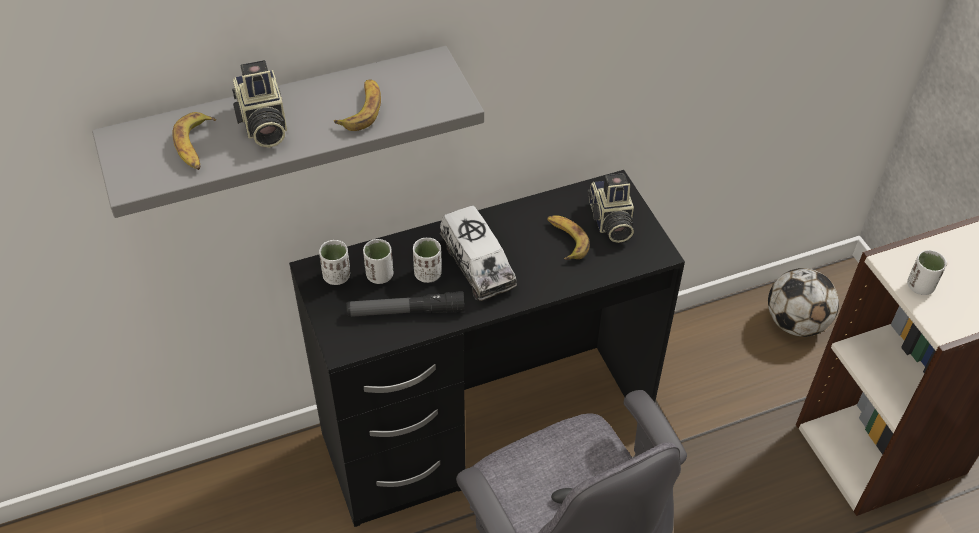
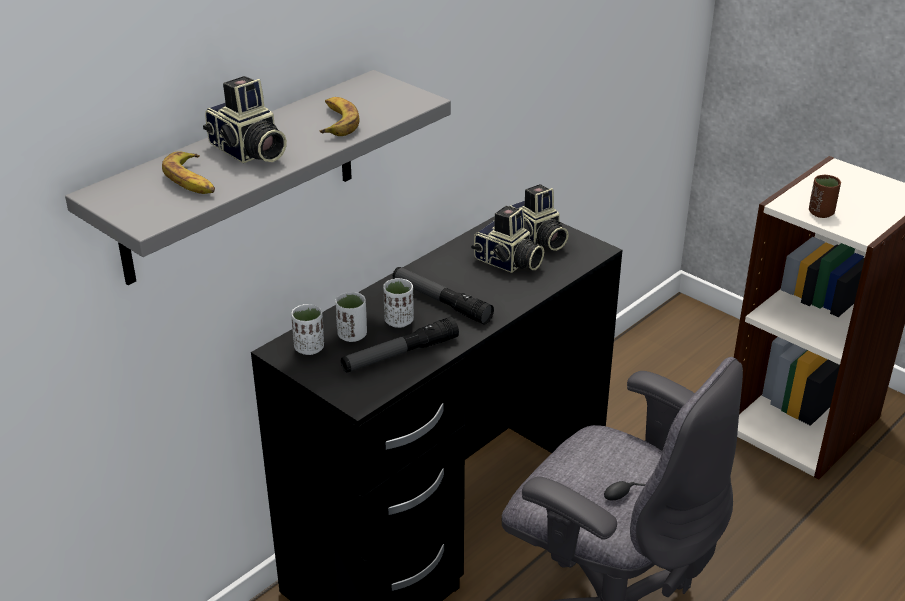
camera: 25 degrees left, 15 degrees down
toy truck [440,205,517,301] -> flashlight [393,267,494,324]
banana [547,215,589,260] -> camera [471,206,544,273]
football [768,268,839,337] -> none
white cup [907,250,947,295] -> brown cup [809,175,841,218]

